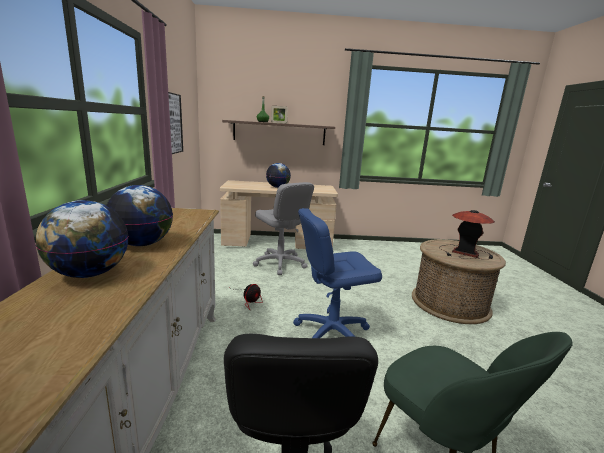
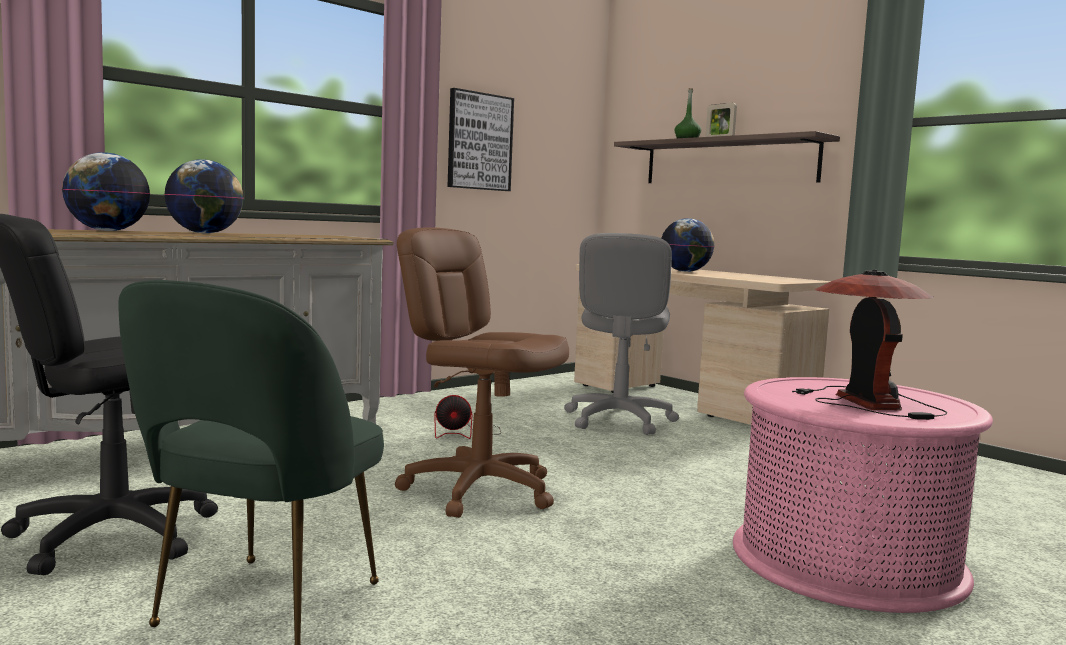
camera: 50 degrees right, 10 degrees down
blue office chair [293,208,382,338] -> brown office chair [395,227,569,518]
brown coffee table [412,239,506,324] -> pink coffee table [733,377,993,613]

